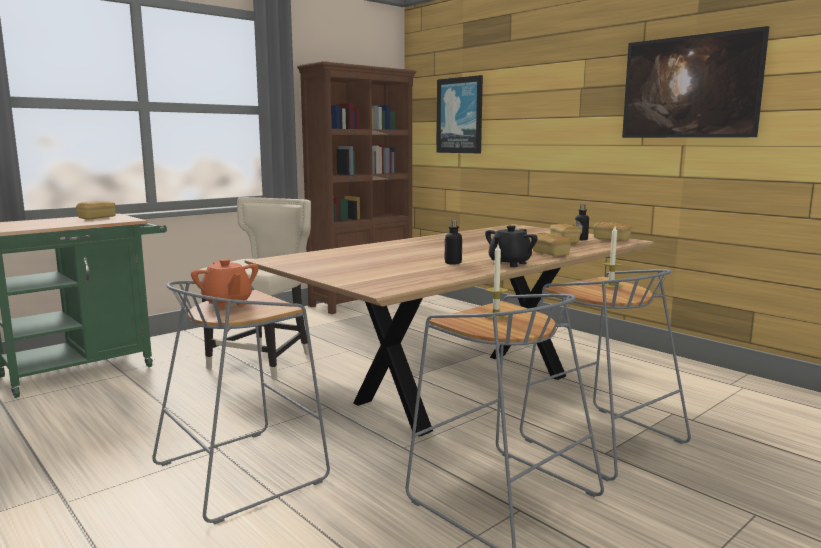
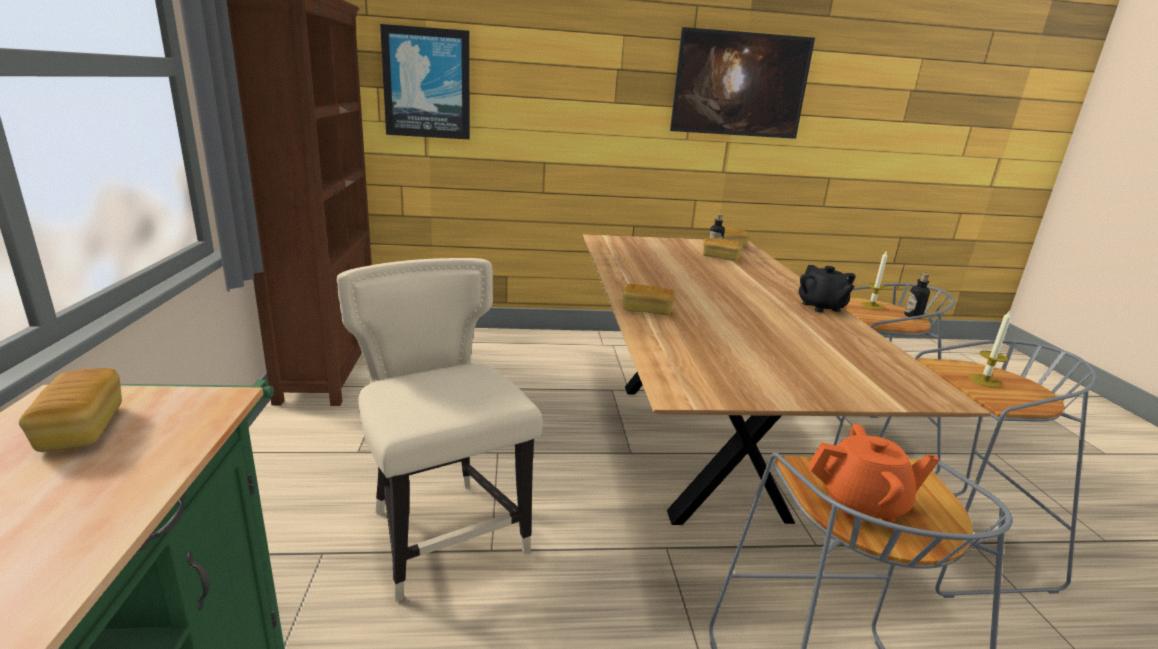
camera: 55 degrees left, 10 degrees up
bottle [445,220,462,265] -> bottle moved to [904,273,930,319]
bread [531,233,571,256] -> bread moved to [622,283,675,315]

